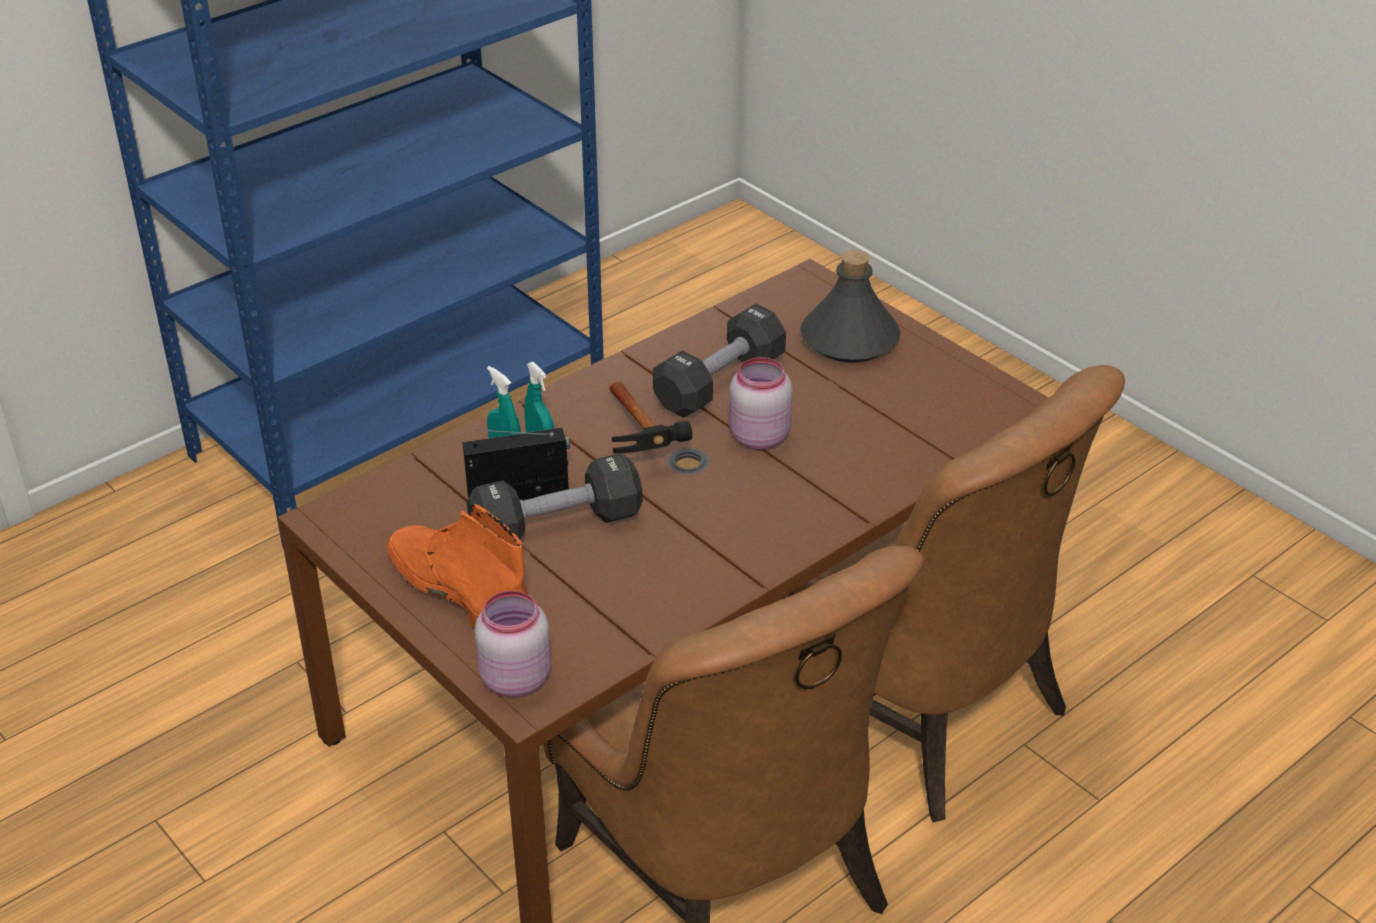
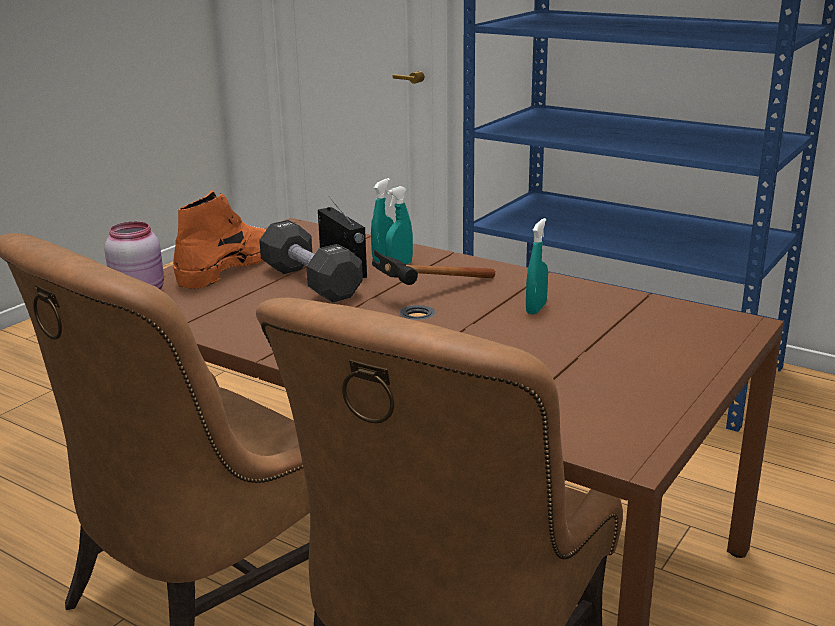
camera: 75 degrees right, 15 degrees down
black dumbbell [653,304,786,418] -> turquoise spray bottle [526,218,548,315]
pink jar [729,357,793,450] -> none
grey bottle [800,250,900,363] -> none

